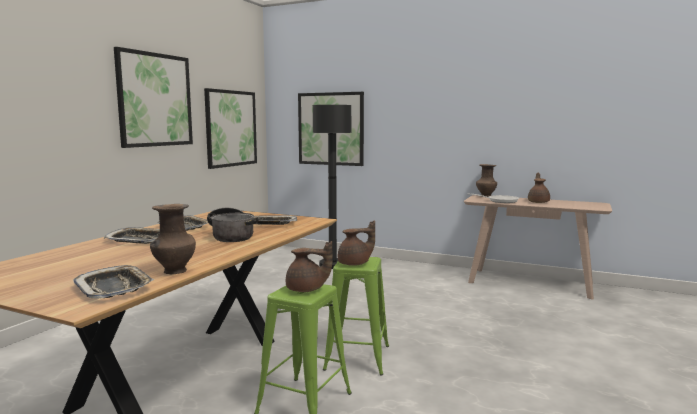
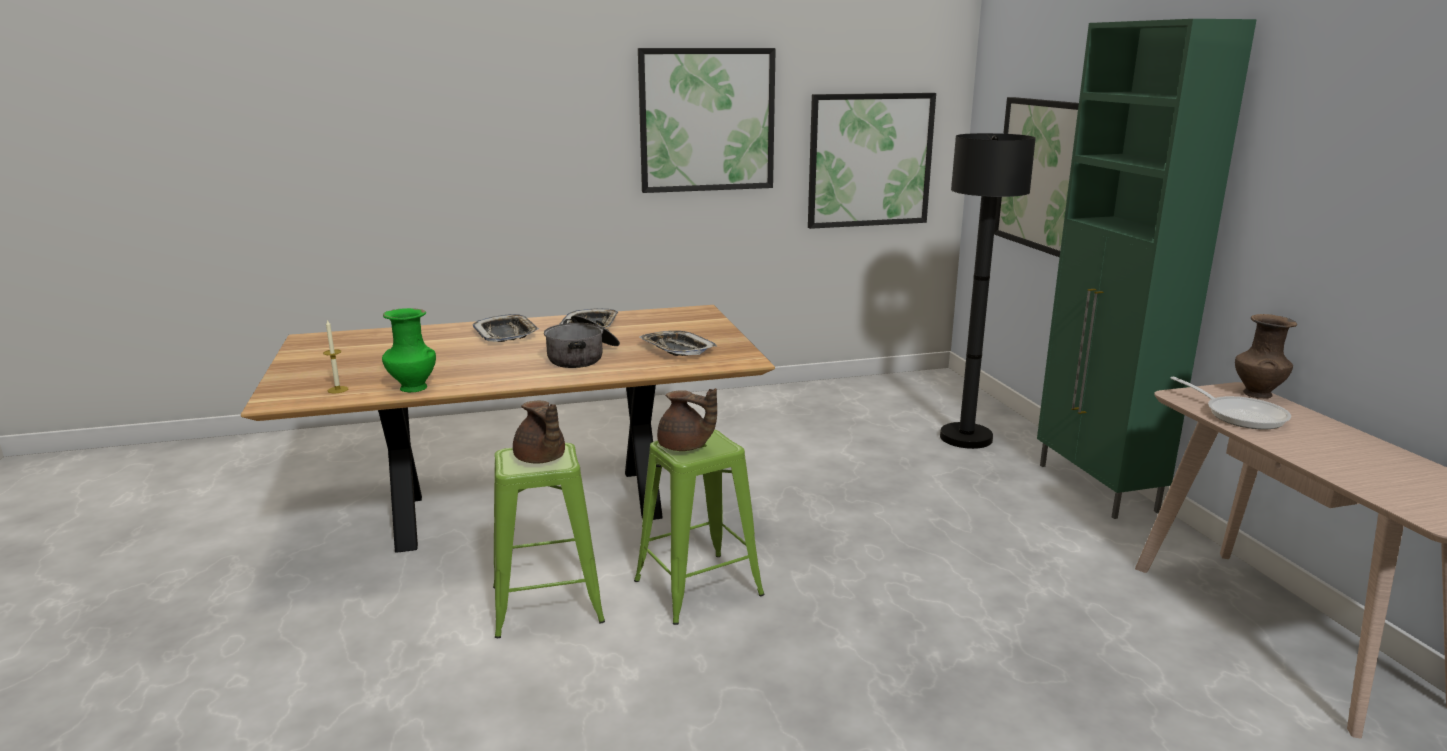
camera: 50 degrees right, 10 degrees up
tray [73,265,155,299] -> candle [323,319,348,393]
brown vase [150,204,196,274] -> green vase [382,308,436,392]
brown teapot [528,172,550,203] -> none
none -> green cabinet [1037,19,1257,519]

